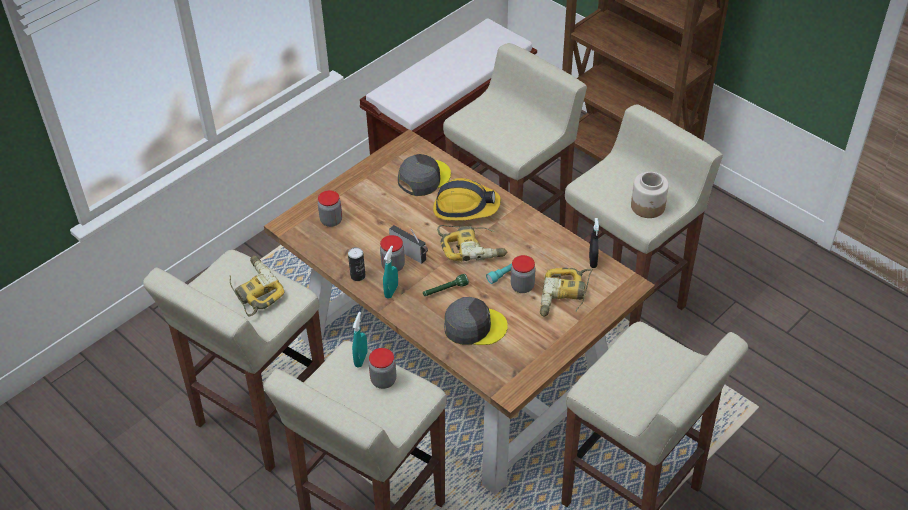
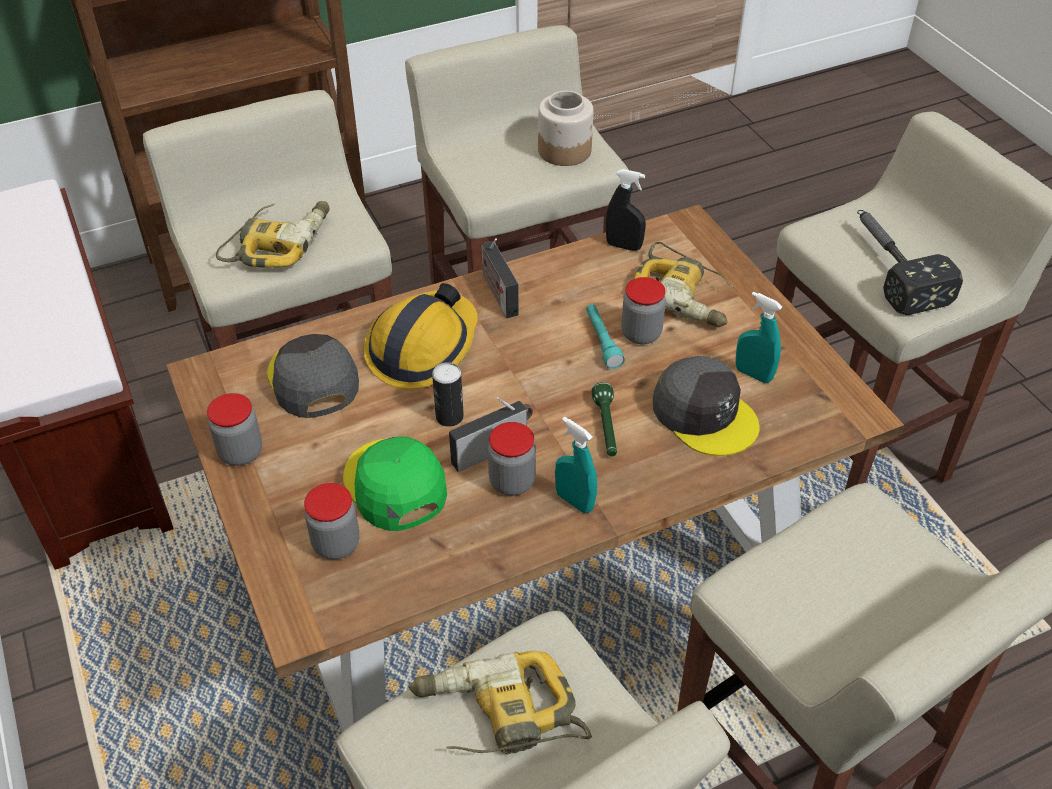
camera: 70 degrees left, 0 degrees up
can [348,247,366,281] -> can moved to [432,362,464,427]
turquoise spray bottle [352,312,368,367] -> turquoise spray bottle moved to [736,292,782,383]
jar [369,348,396,389] -> jar moved to [207,393,262,466]
power drill [437,225,507,261] -> power drill moved to [216,201,329,268]
grey cap [444,297,508,345] -> grey cap turned 120 degrees clockwise [652,356,760,456]
none -> green cap [343,437,447,531]
none -> radio [482,238,519,318]
none -> hammer [857,210,963,315]

